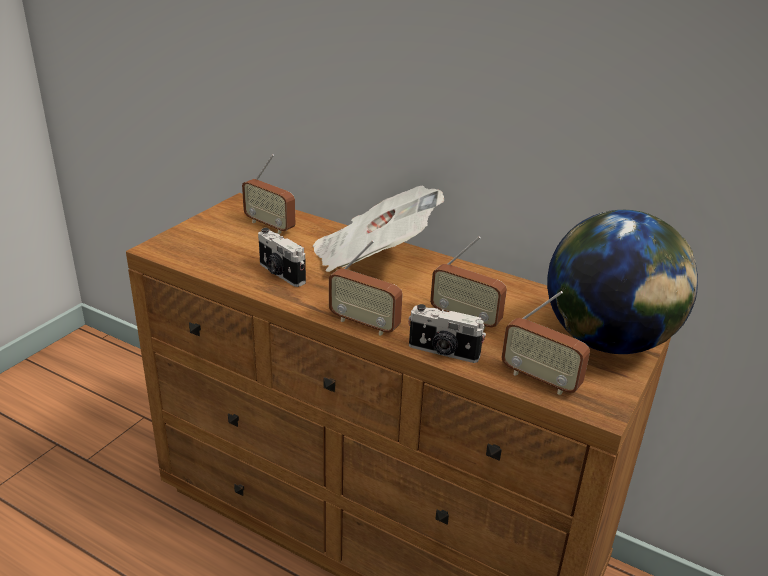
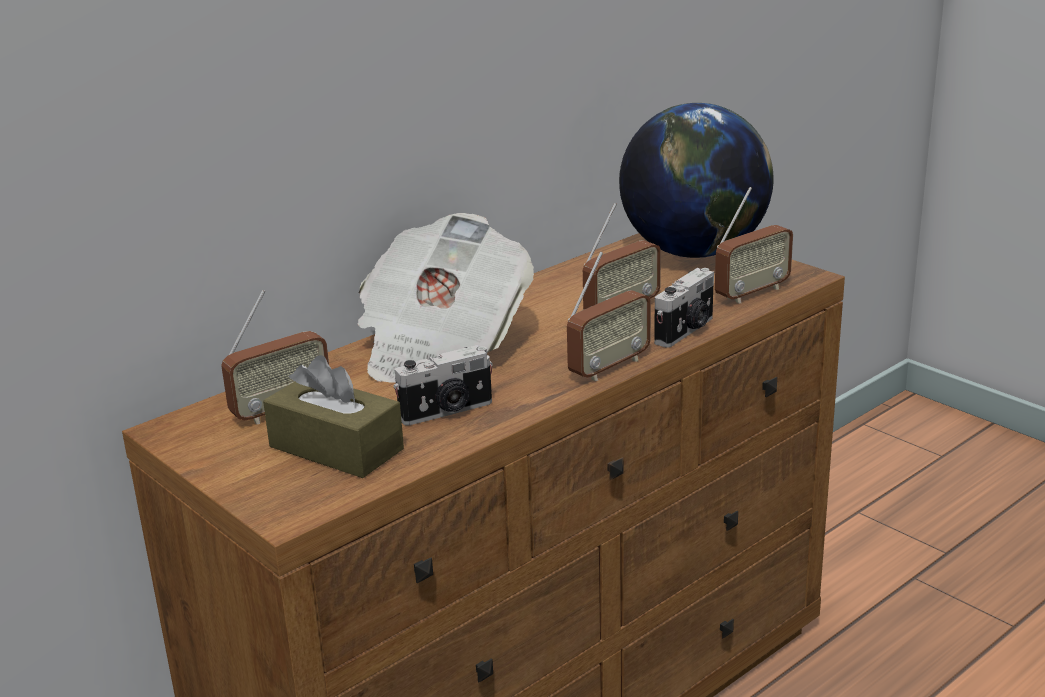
camera: 70 degrees left, 5 degrees down
none -> brown tissue box [263,355,404,478]

